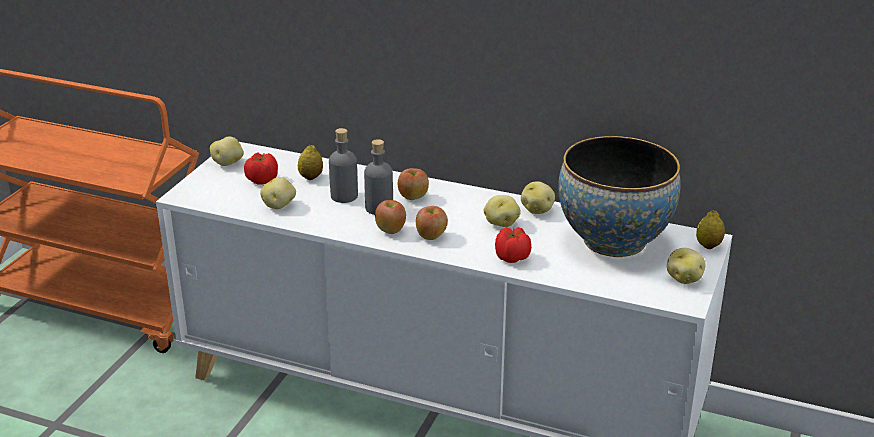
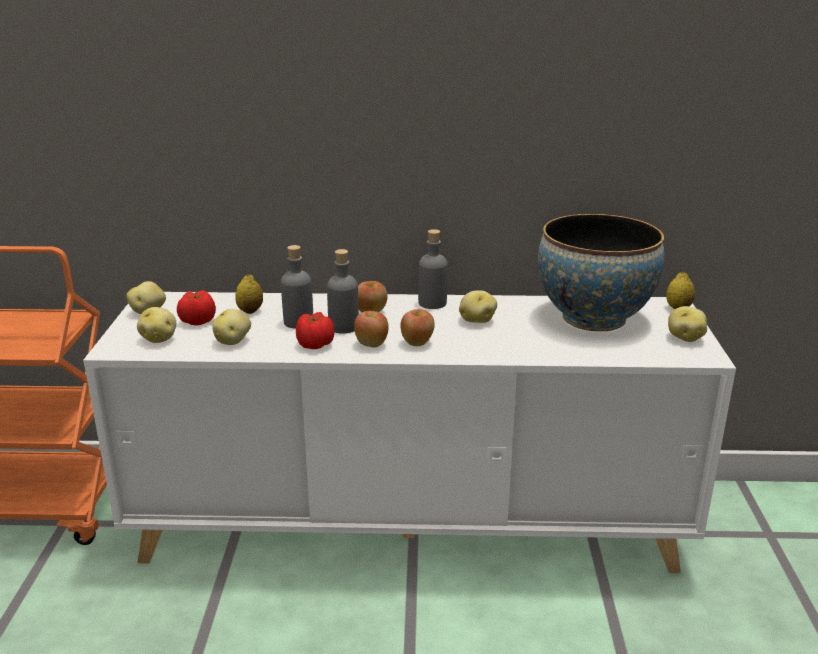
camera: 20 degrees left, 5 degrees down
tomato [495,228,531,263] -> tomato moved to [296,312,335,349]
potato [521,181,555,214] -> potato moved to [137,307,176,343]
none -> grey bottle [418,229,448,309]

